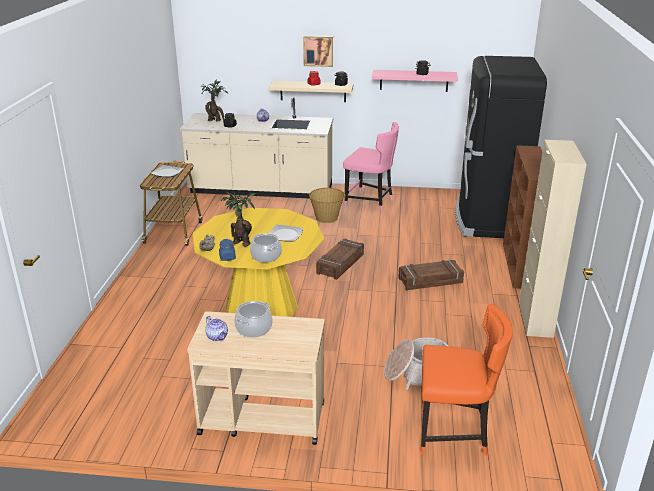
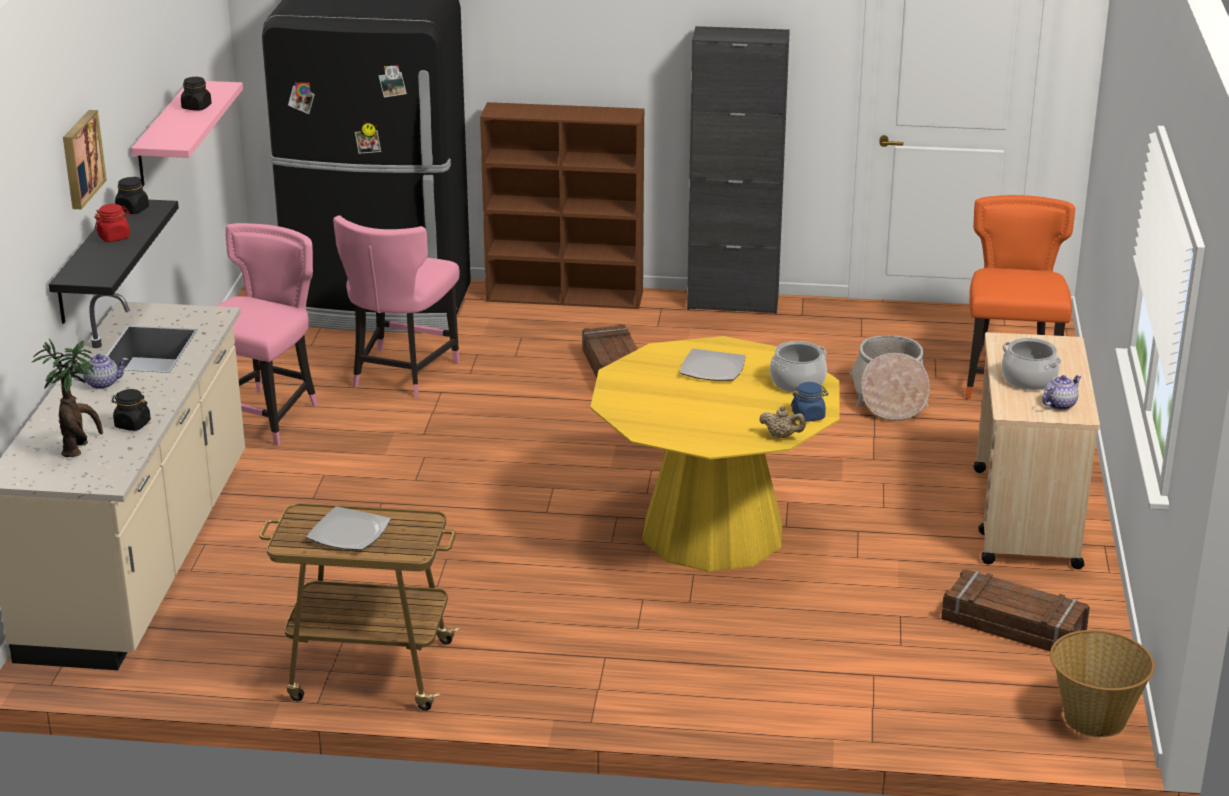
camera: 90 degrees left, 0 degrees up
potted plant [220,191,256,246] -> none
beige shelf [269,81,354,102] -> black shelf [49,200,179,324]
basket [309,188,345,223] -> basket moved to [1050,630,1155,737]
crate [316,239,364,279] -> crate moved to [941,569,1090,652]
beige cabinet [519,140,587,338] -> black cabinet [687,26,790,314]
none -> pink chair [333,215,460,398]

